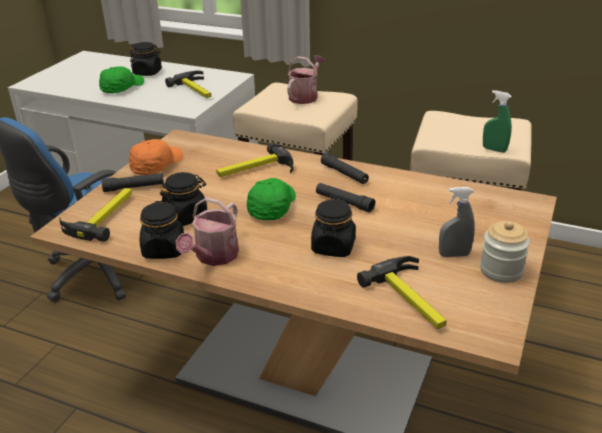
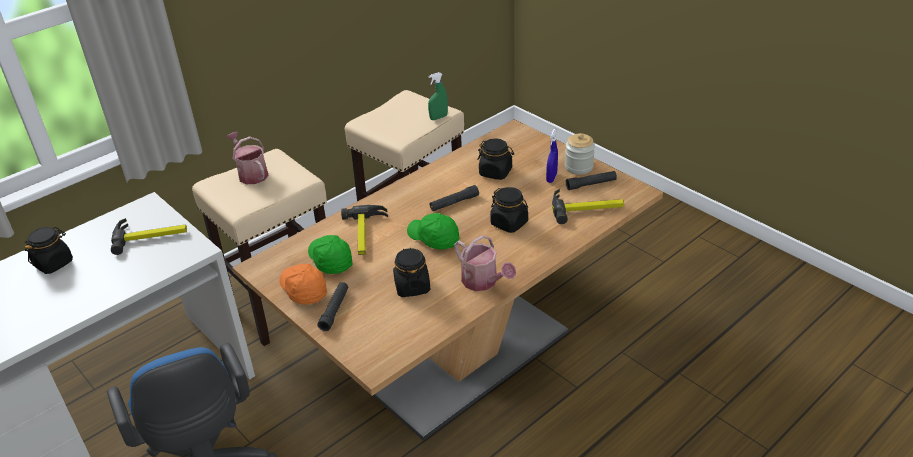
camera: 65 degrees left, 5 degrees up
hammer [59,188,132,242] -> none
green cap [99,66,144,94] -> green cap moved to [308,235,353,274]
black jar [140,201,184,259] -> black jar moved to [477,139,514,180]
black flashlight [321,152,369,184] -> black flashlight moved to [566,171,617,190]
grey spray bottle [439,187,475,257] -> blue spray bottle [546,129,558,183]

